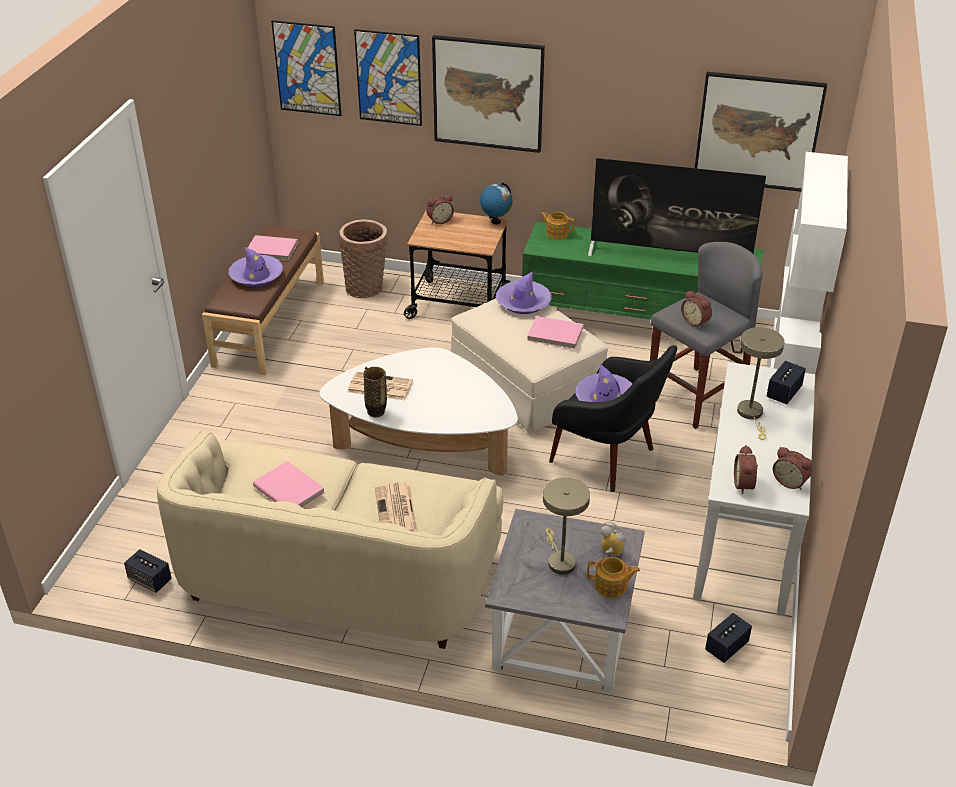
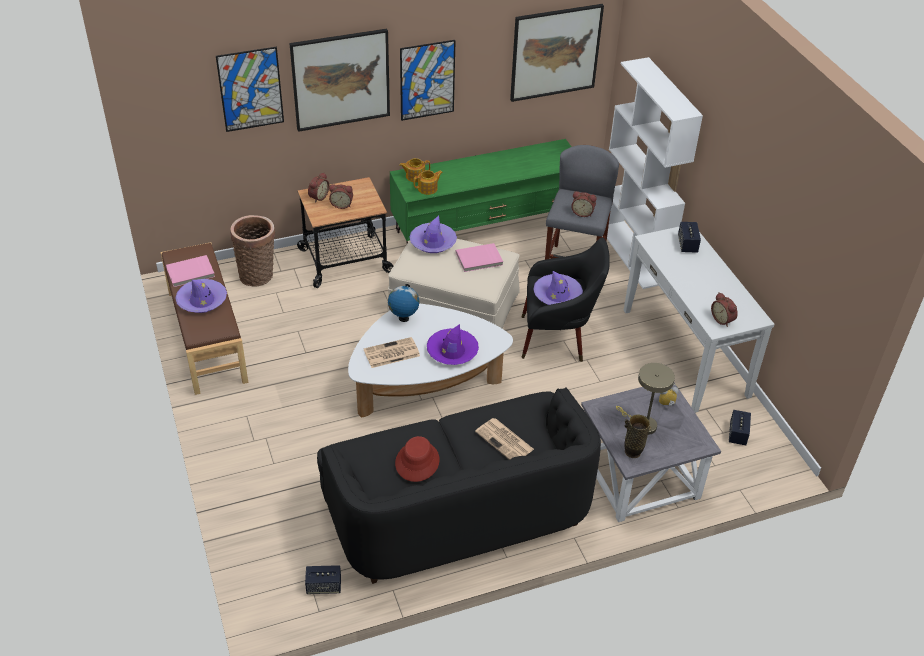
camera: 35 degrees left, 5 degrees up
beige sofa [157,431,503,649] -> black sofa [317,387,601,584]
pink book [253,461,325,507] -> red hat [395,436,440,482]
picture [271,20,342,116] -> picture moved to [400,40,456,121]
vase [363,367,387,418] -> vase moved to [624,415,651,458]
globe [480,182,513,224] -> globe moved to [388,284,419,322]
teapot [587,557,640,598] -> teapot moved to [413,170,443,195]
television [588,158,766,256] -> none
beige table lamp [737,327,785,440] -> none
alarm clock [773,447,812,490] -> alarm clock moved to [329,184,353,209]
none -> purple hat [427,324,479,365]

